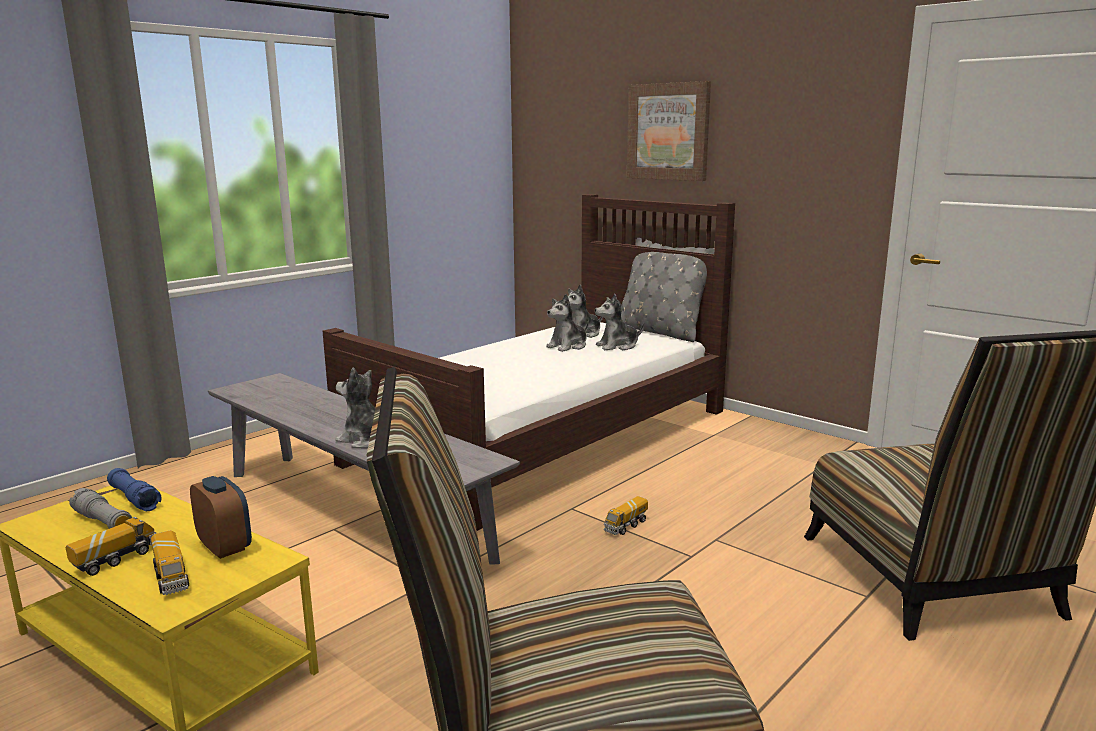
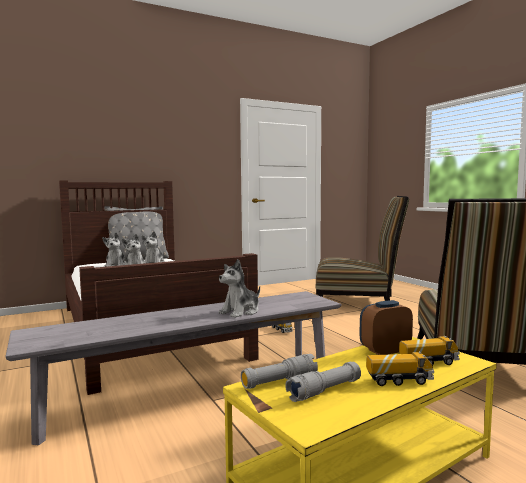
camera: 70 degrees left, 10 degrees down
toy truck [65,517,156,576] -> toy truck turned 120 degrees clockwise [366,352,434,386]
blue flashlight [107,468,162,511] -> grey flashlight [241,354,318,389]
picture [627,81,711,181] -> none

